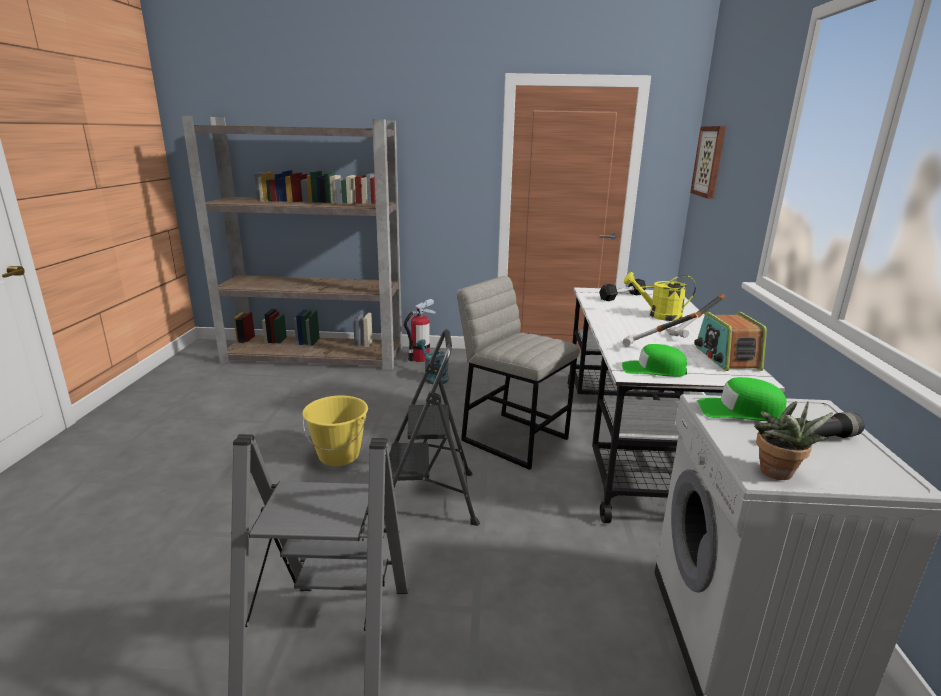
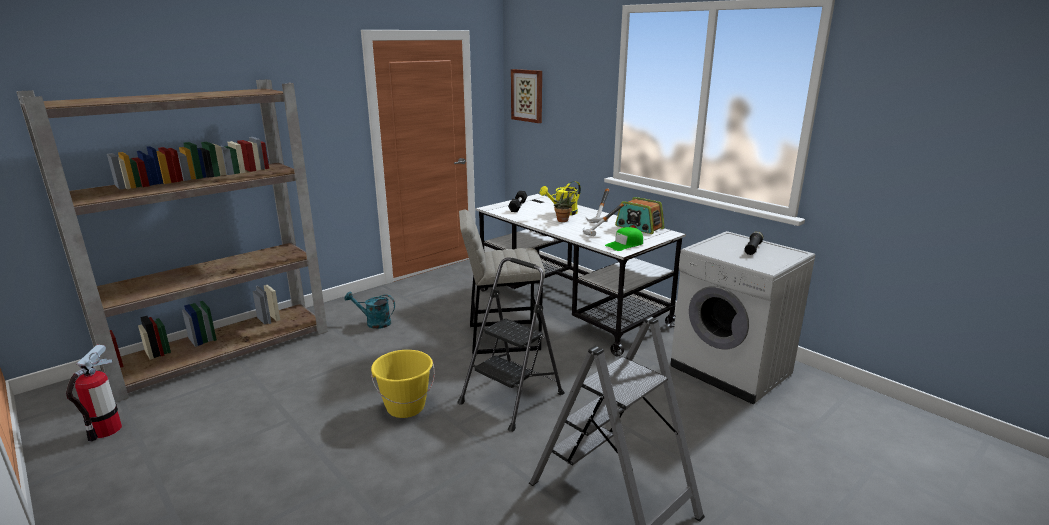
camera: 45 degrees left, 0 degrees up
fire extinguisher [404,299,436,362] -> fire extinguisher moved to [66,345,122,442]
green cap [698,377,786,421] -> none
potted plant [754,401,833,480] -> potted plant moved to [554,191,575,222]

